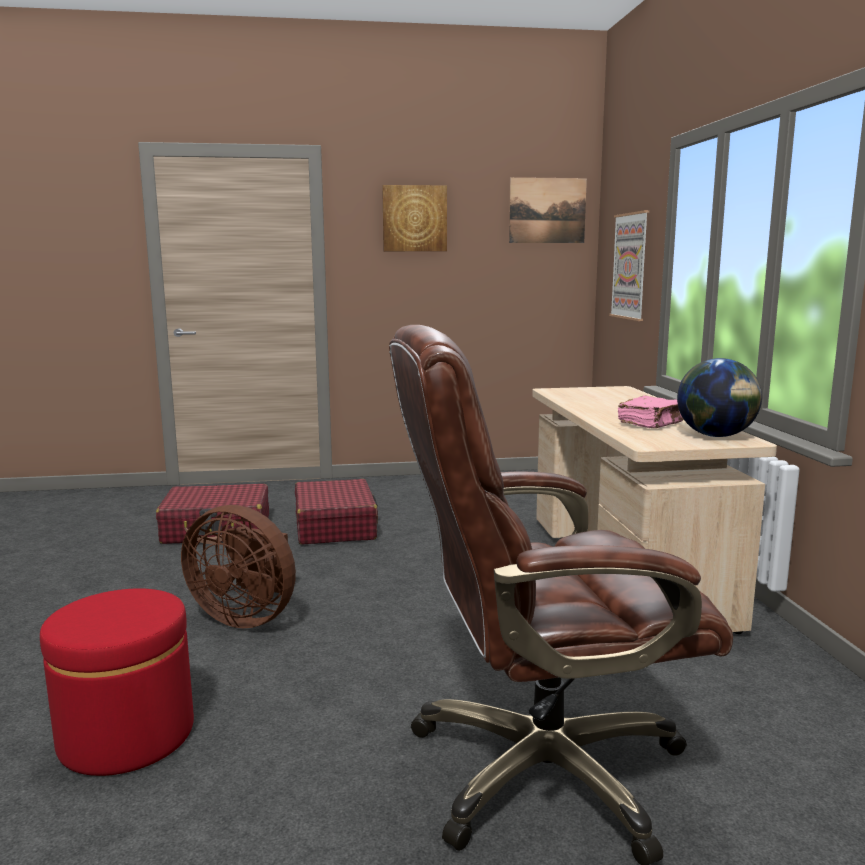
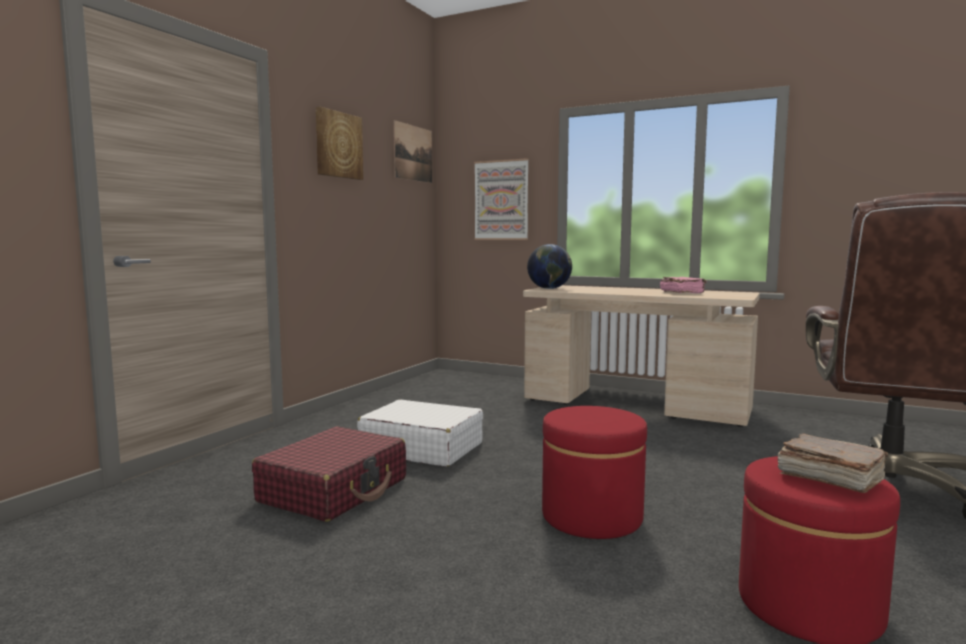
camera: 55 degrees left, 5 degrees down
brown fan [181,505,296,628] -> red ottoman [542,406,647,539]
red suitcase [295,479,378,545] -> white suitcase [357,400,483,467]
globe [677,358,762,437] -> globe moved to [527,244,572,289]
none -> brown book [778,433,888,493]

